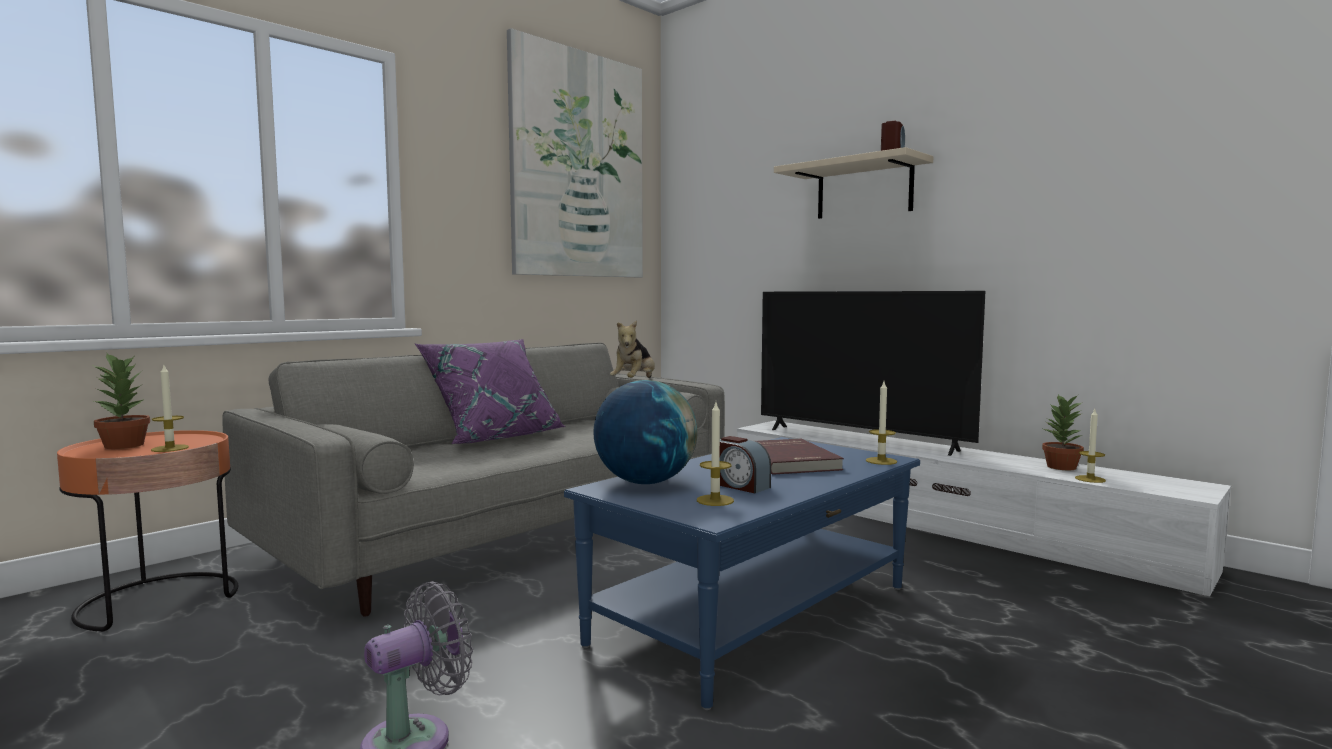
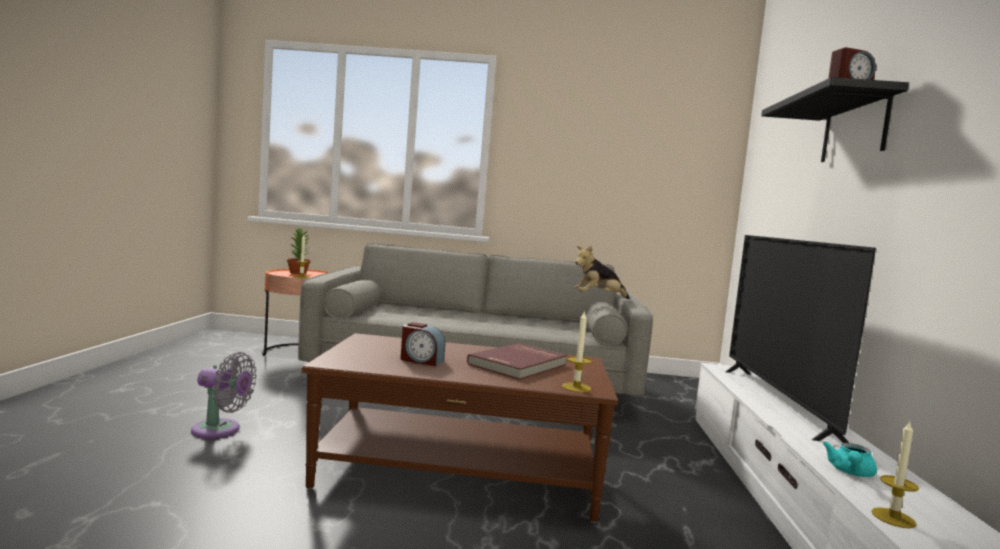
camera: 50 degrees right, 0 degrees up
purple pillow [415,339,565,444] -> none
picture [507,28,643,277] -> none
blue coffee table [564,437,920,710] -> brown coffee table [302,333,618,523]
globe [593,380,698,484] -> none
candle [697,402,734,506] -> none
alarm clock [720,436,771,493] -> alarm clock turned 75 degrees counterclockwise [400,322,445,366]
beige shelf [774,147,933,219] -> black shelf [761,77,909,162]
potted plant [1042,394,1084,470] -> none
none -> turquoise teapot [823,441,877,477]

